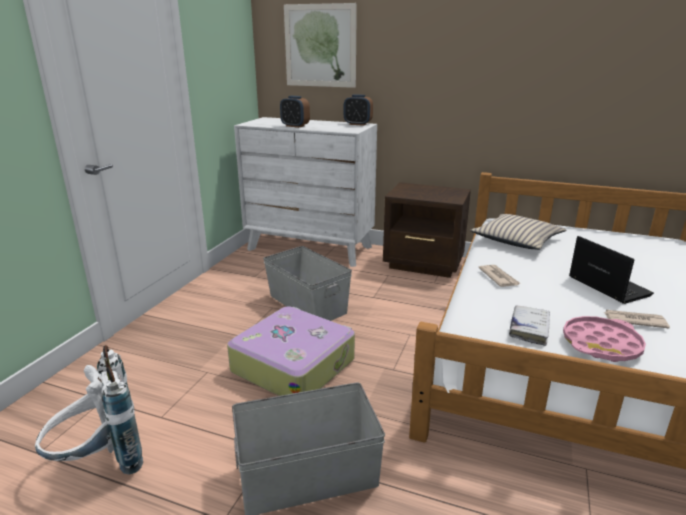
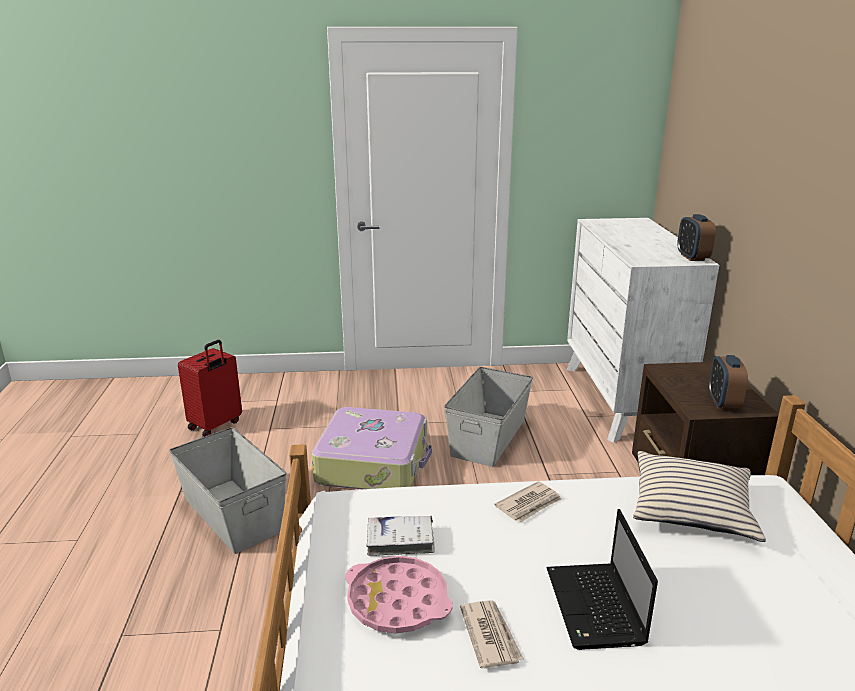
camera: 65 degrees right, 0 degrees up
white backpack [35,345,143,475] -> red suitcase [178,340,242,437]
alarm clock [280,96,310,128] -> alarm clock moved to [709,355,748,410]
picture [284,3,357,88] -> none
laptop [569,236,654,304] -> laptop turned 135 degrees clockwise [547,509,658,650]

